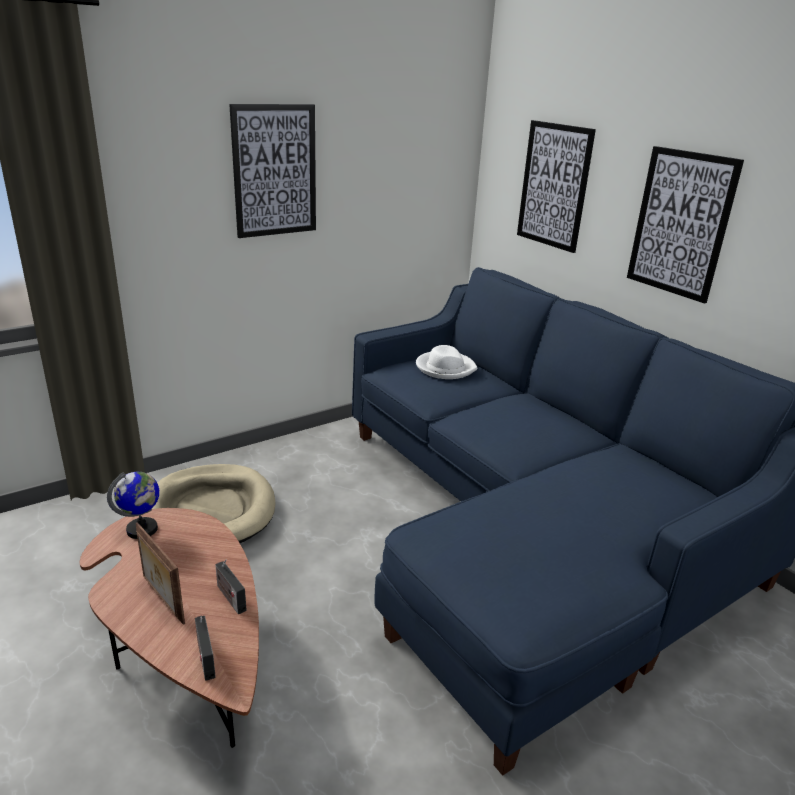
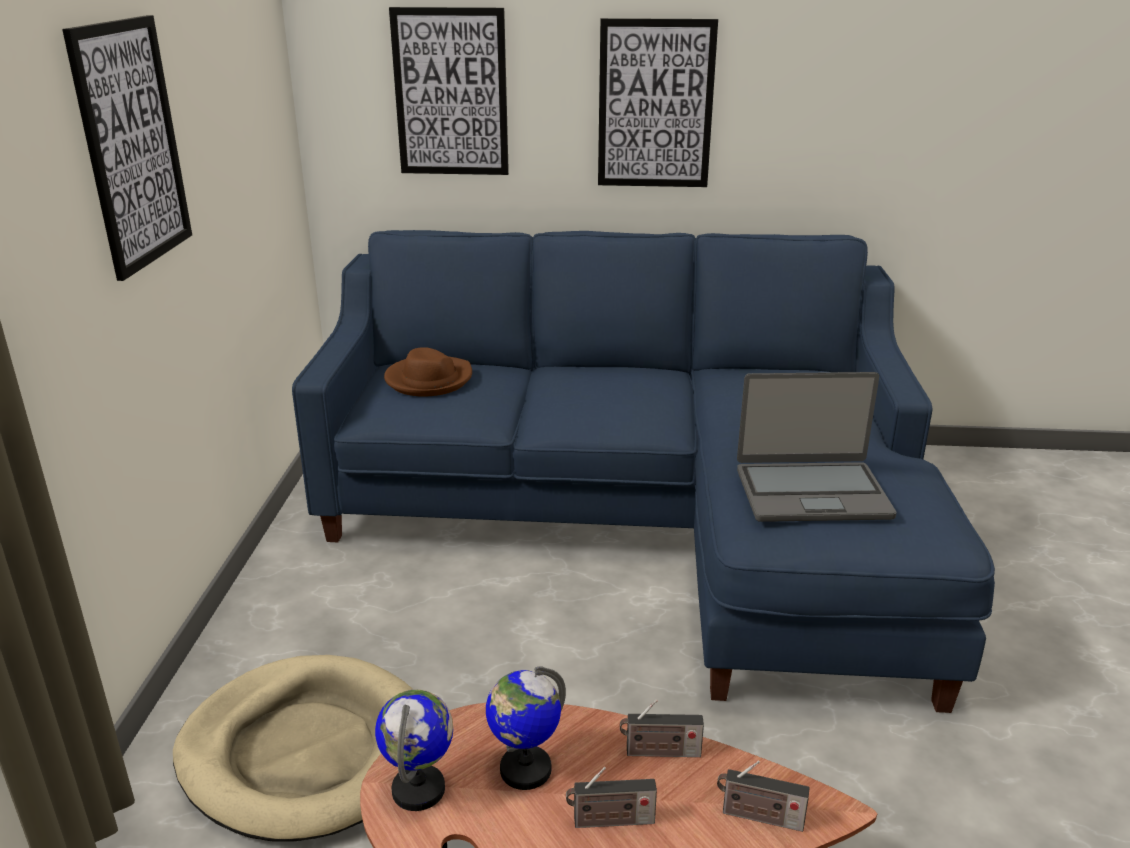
camera: 50 degrees left, 0 degrees up
picture frame [136,522,185,625] -> radio [566,767,657,828]
white hat [416,345,477,379] -> brown hat [384,347,472,397]
none -> globe [486,666,566,790]
none -> laptop [737,372,897,522]

